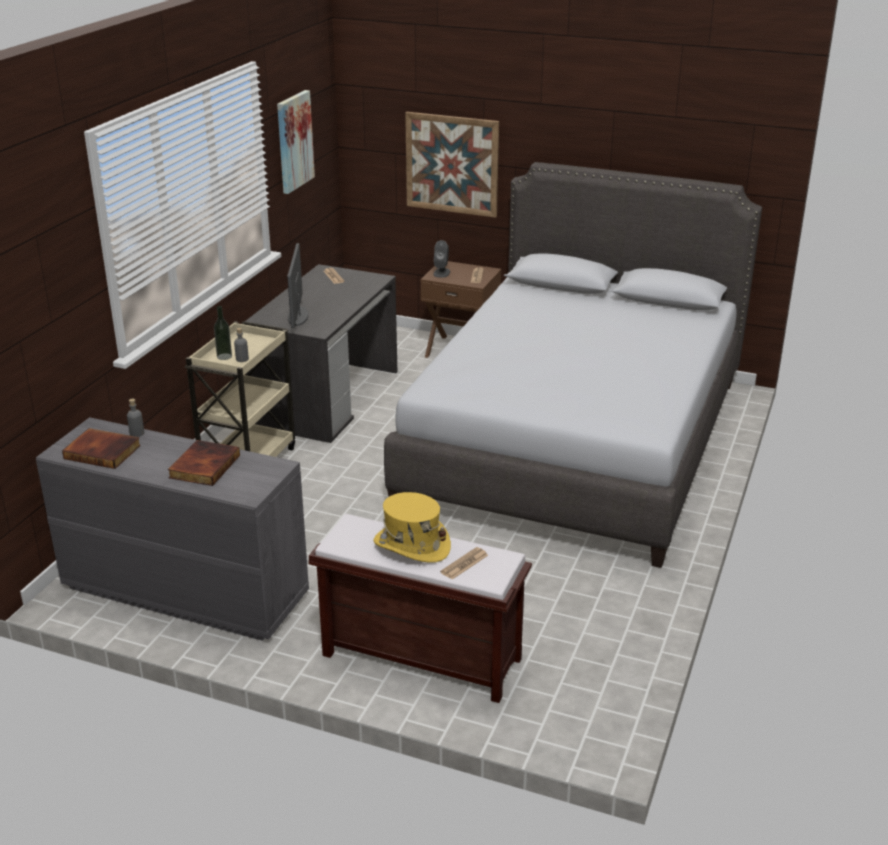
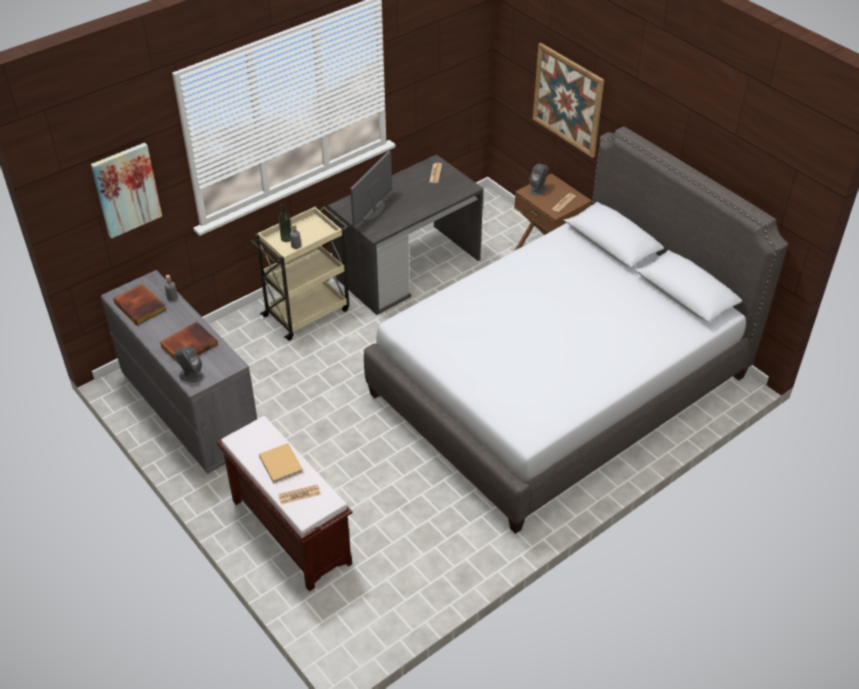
camera: 30 degrees right, 15 degrees up
picture [277,90,315,194] -> picture moved to [91,143,162,239]
yellow hat [374,492,451,563] -> beige book [259,443,303,483]
none -> grey speaker [174,346,204,383]

